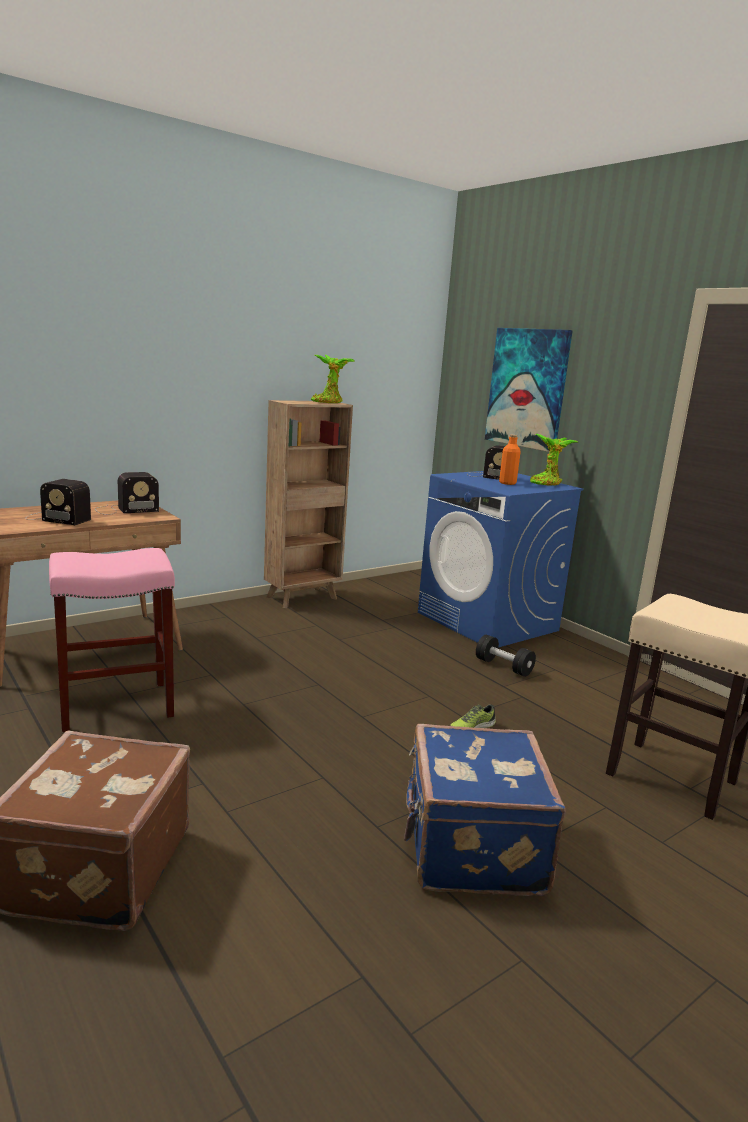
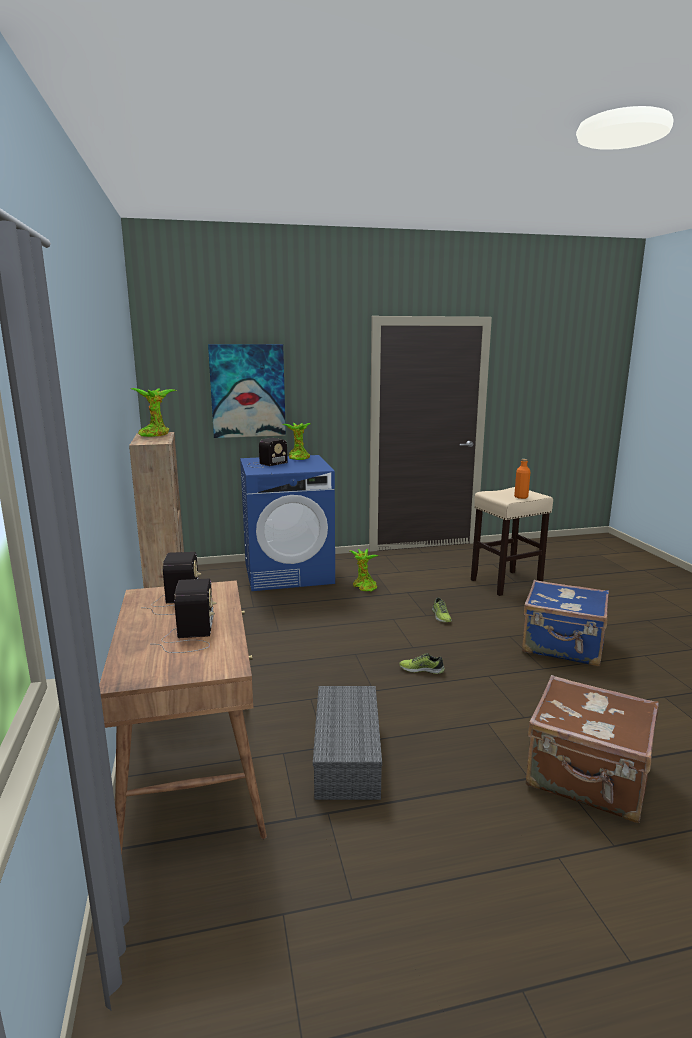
camera: 65 degrees left, 0 degrees up
radio [25,479,91,525] -> radio turned 45 degrees counterclockwise [155,579,216,653]
pink stool [49,548,175,732] -> grey storage box [313,686,382,800]
black dumbbell [476,635,536,677] -> potted plant [350,548,379,592]
orange bottle [499,435,521,485] -> orange bottle moved to [514,459,530,499]
none -> shoe [400,653,445,674]

